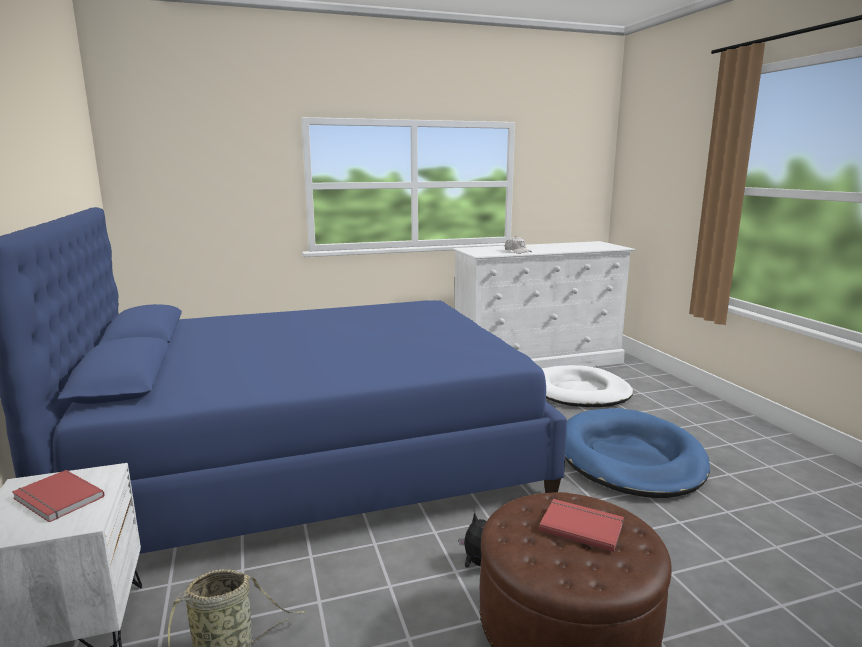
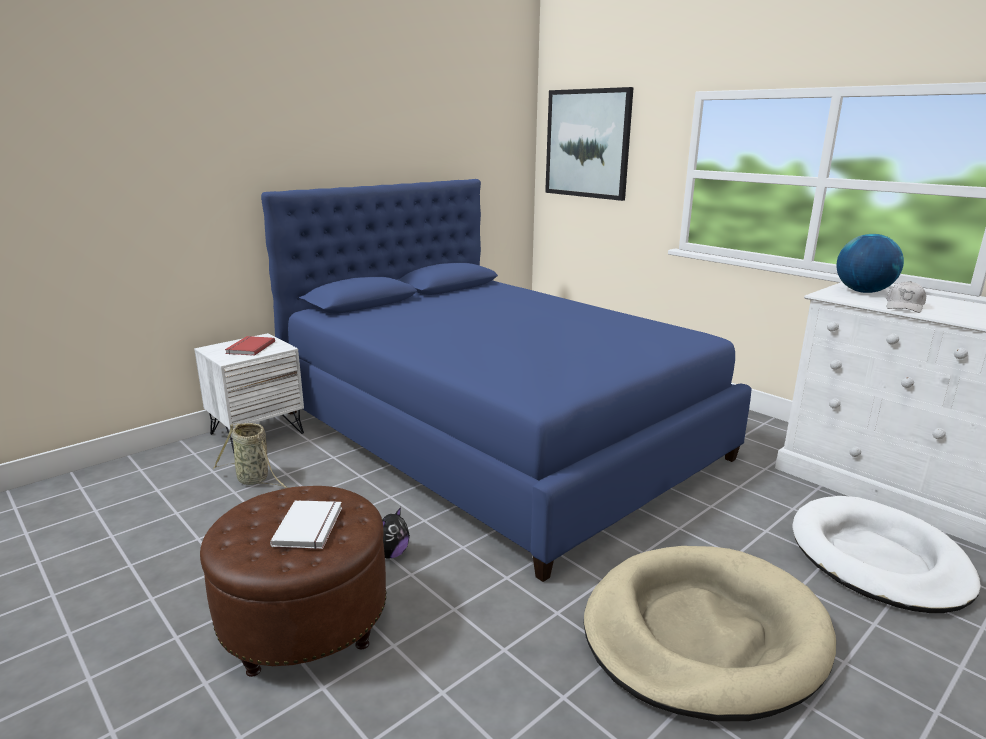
camera: 65 degrees right, 5 degrees up
red book [539,499,624,552] -> white book [270,500,342,549]
blue dog bed [565,408,710,498] -> beige dog bed [584,546,836,721]
none -> picture [545,87,634,201]
none -> globe [836,234,904,293]

